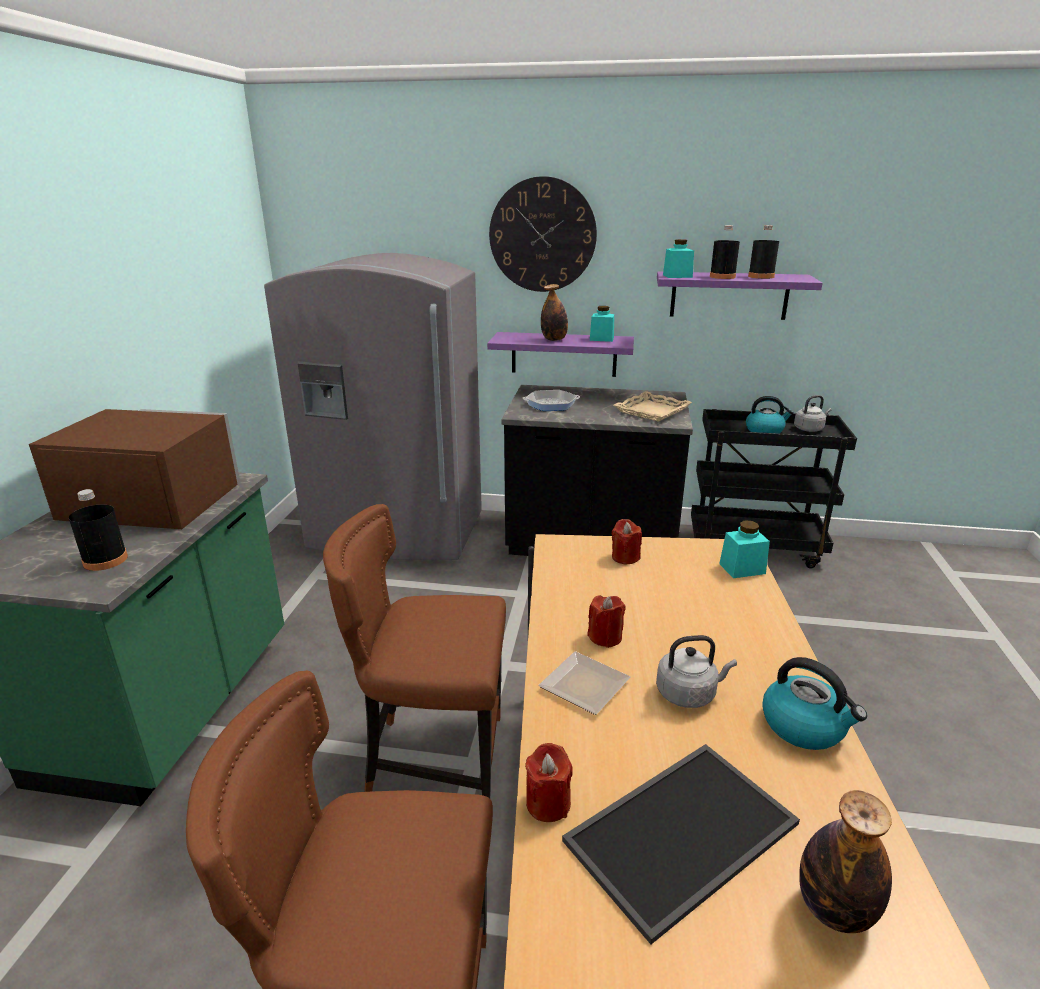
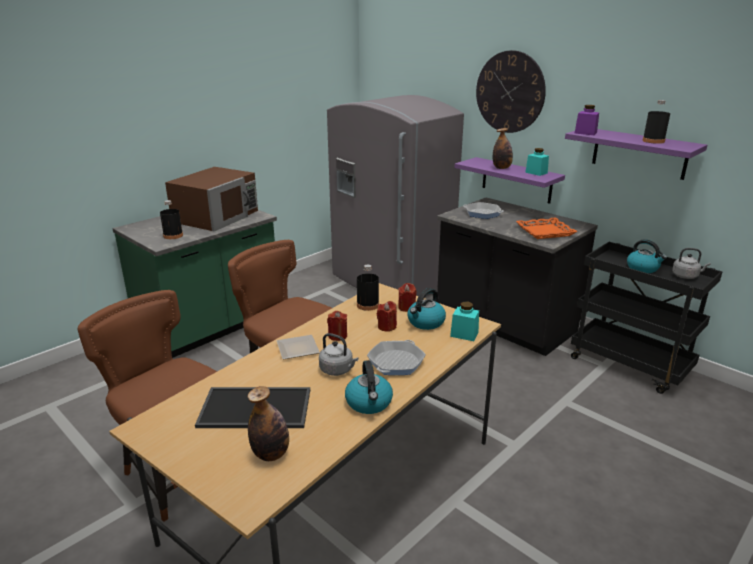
camera: 35 degrees right, 0 degrees up
brown microwave [29,409,240,529] -> brown microwave turned 75 degrees clockwise [165,167,258,232]
red candle [525,743,573,822] -> red candle moved to [377,301,397,332]
beige tray [613,391,692,422] -> orange tray [516,217,578,239]
turquoise jar [663,239,694,278] -> purple jar [574,105,599,135]
black bottle [710,225,740,279] -> black bottle moved to [357,265,379,311]
none -> frying pan [367,340,426,375]
none -> kettle [407,288,446,330]

